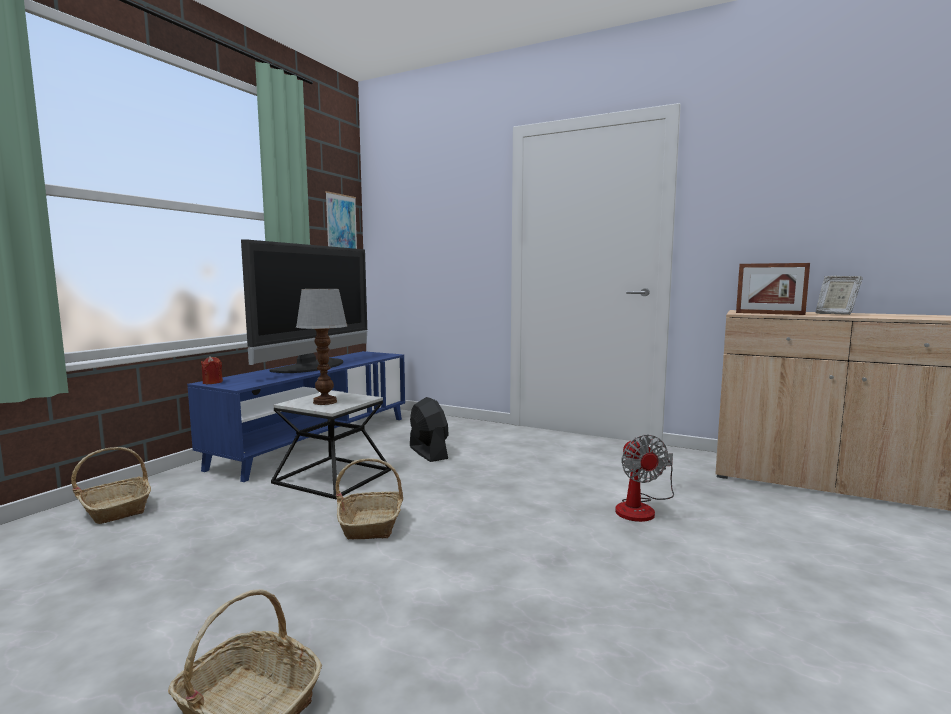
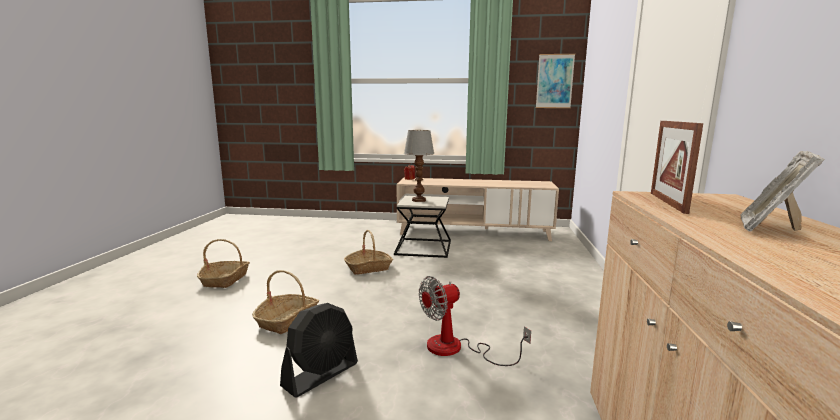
camera: 70 degrees right, 5 degrees up
basket [71,447,151,524] -> basket moved to [252,270,319,334]
blue tv stand [187,351,405,482] -> beige tv stand [397,178,559,241]
television [241,239,367,373] -> none
black fan [410,397,449,462] -> black fan moved to [280,303,358,398]

